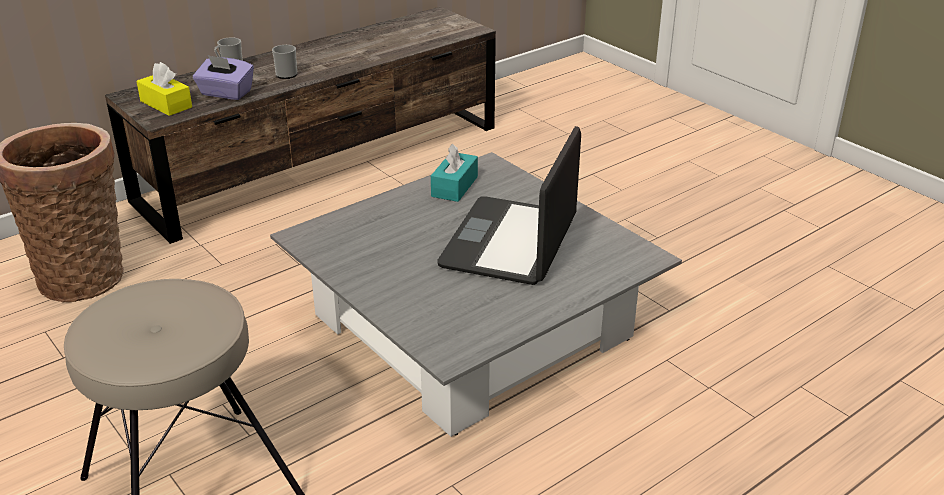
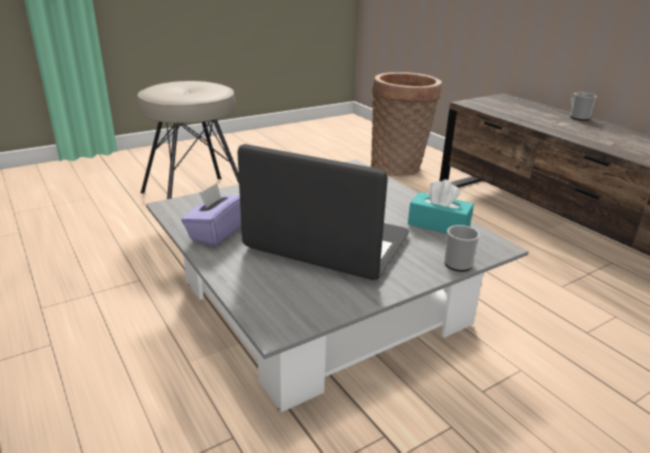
camera: 95 degrees right, 5 degrees down
yellow tissue box [136,62,192,116] -> none
purple tissue box [193,55,254,100] -> purple tissue box moved to [181,183,241,246]
mug [272,45,297,79] -> mug moved to [444,225,480,272]

